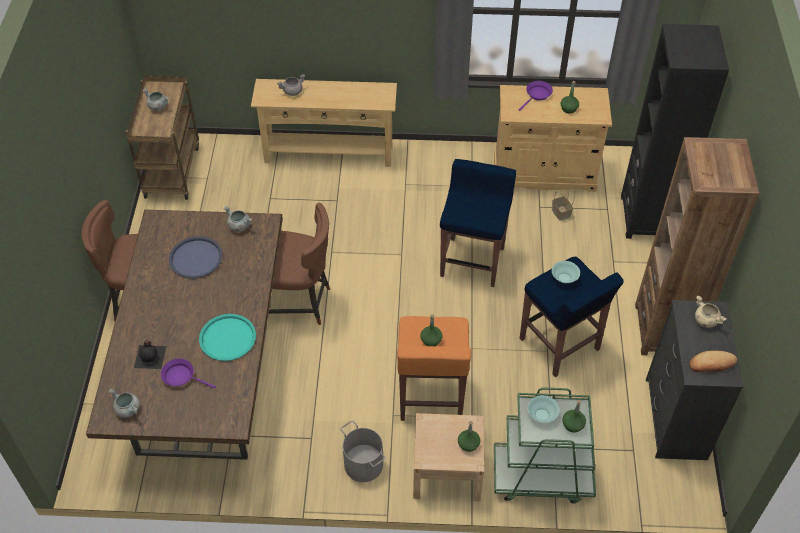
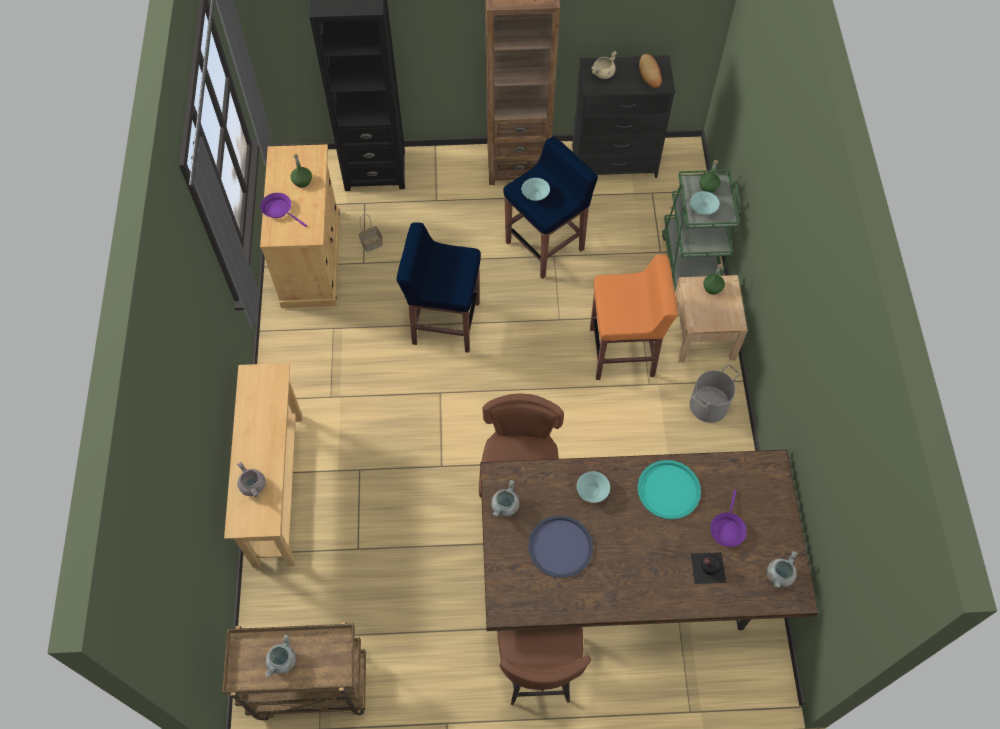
camera: 95 degrees left, 10 degrees up
green bottle [420,314,442,346] -> none
none -> turquoise bowl [577,471,610,503]

